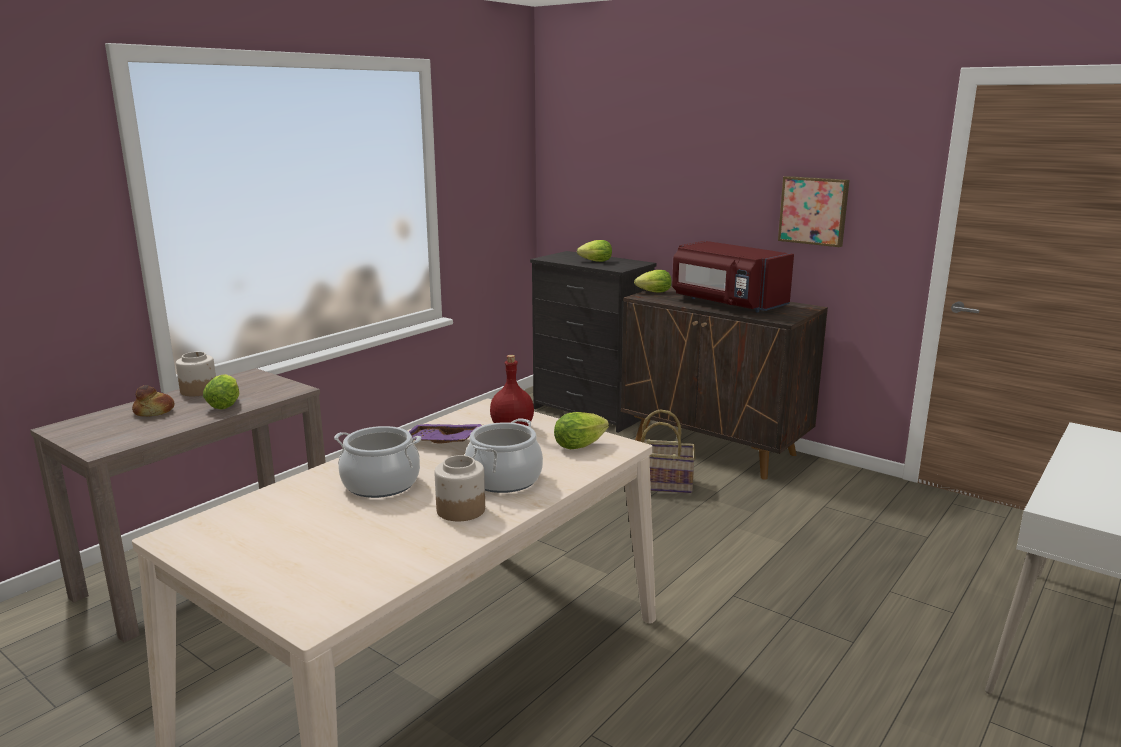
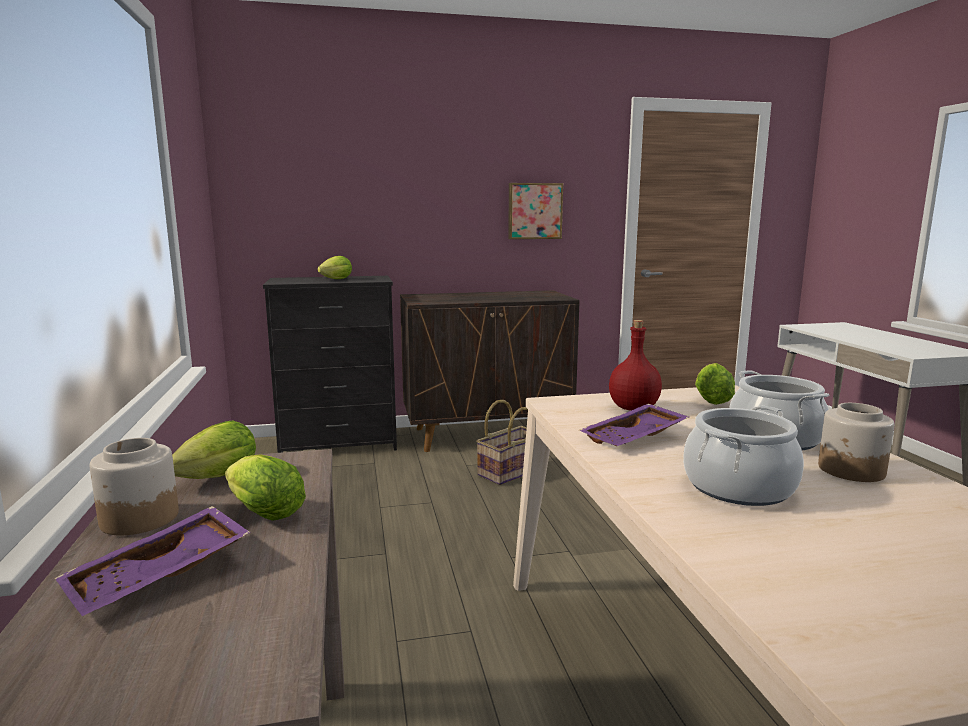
camera: 50 degrees left, 5 degrees down
bread [132,385,174,416] -> purple tray [55,506,251,616]
lettuce [634,270,672,293] -> lettuce moved to [172,420,256,479]
red microwave [672,241,794,312] -> none

